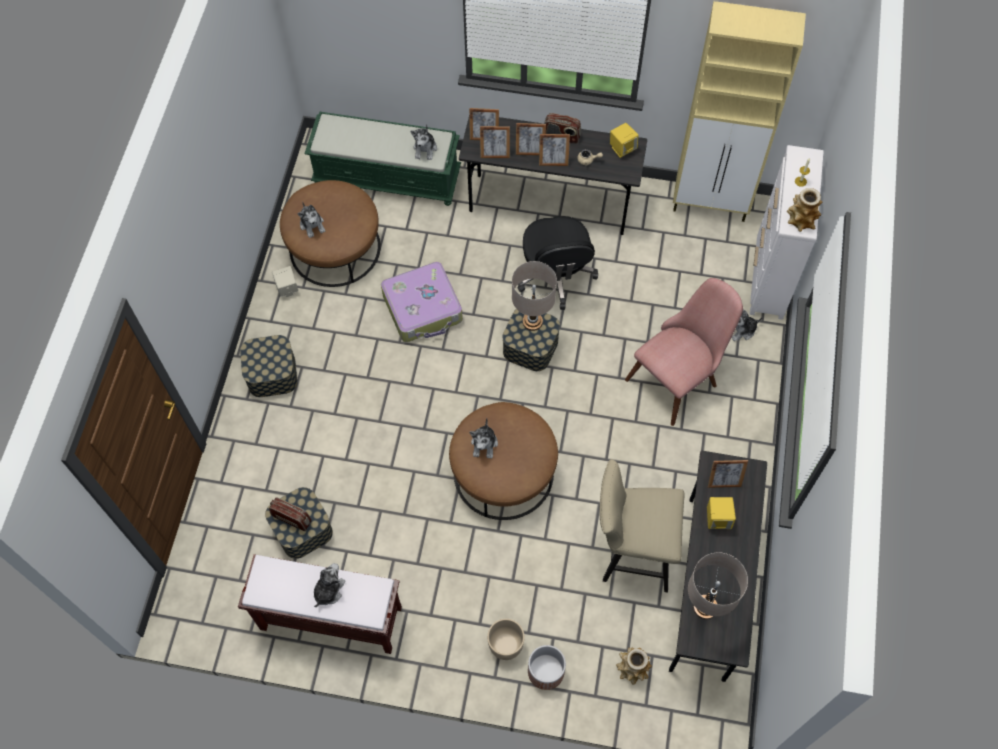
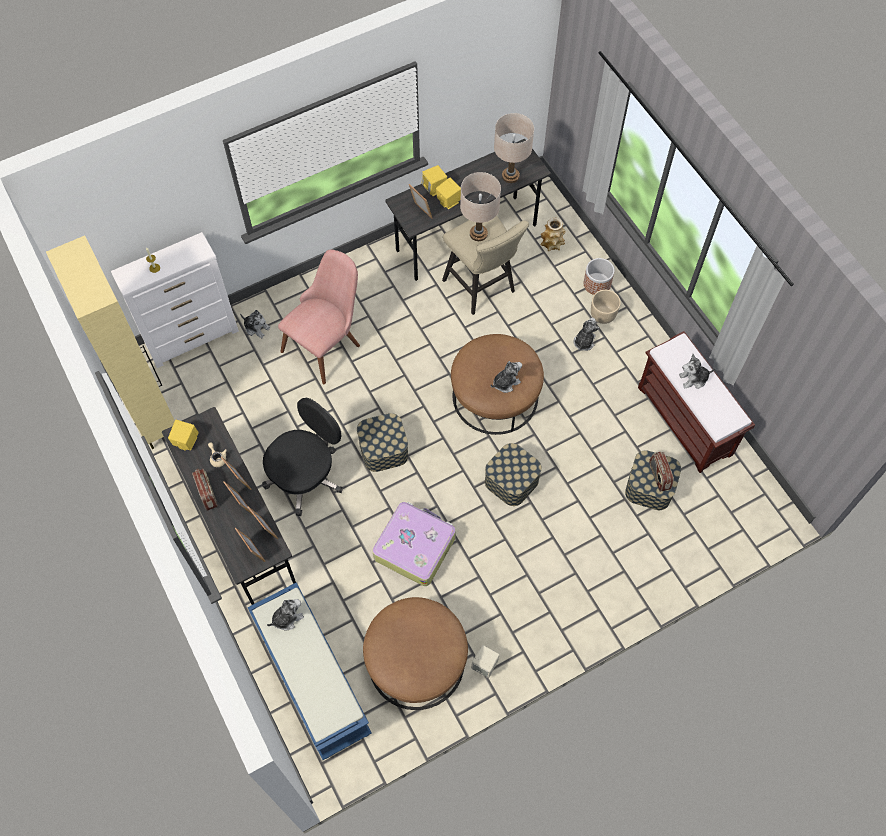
camera: 130 degrees left, 0 degrees up
storage box [240,335,297,397] -> storage box moved to [485,443,542,506]
plush toy [297,203,325,238] -> plush toy moved to [574,318,599,351]
green bench [305,112,461,206] -> blue bench [248,582,372,760]
beige table lamp [512,261,557,331] -> beige table lamp moved to [460,172,501,241]
pink chair [625,278,743,426] -> pink chair turned 120 degrees clockwise [278,249,360,384]
vase [787,188,822,232] -> none
none -> yellow speaker [422,165,447,196]

